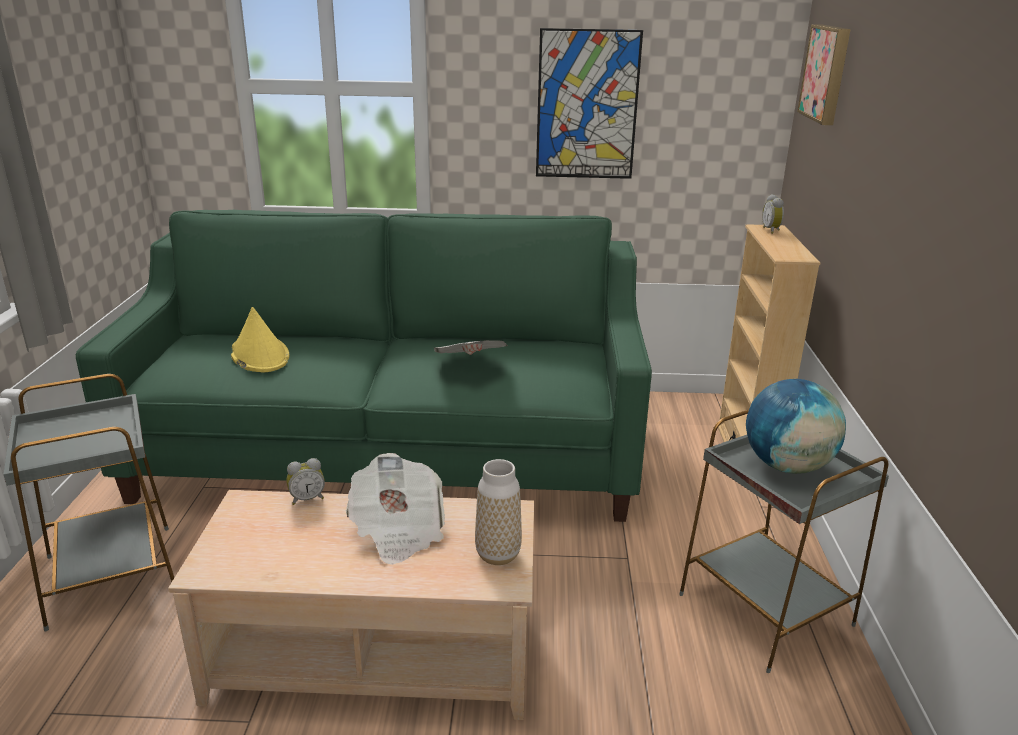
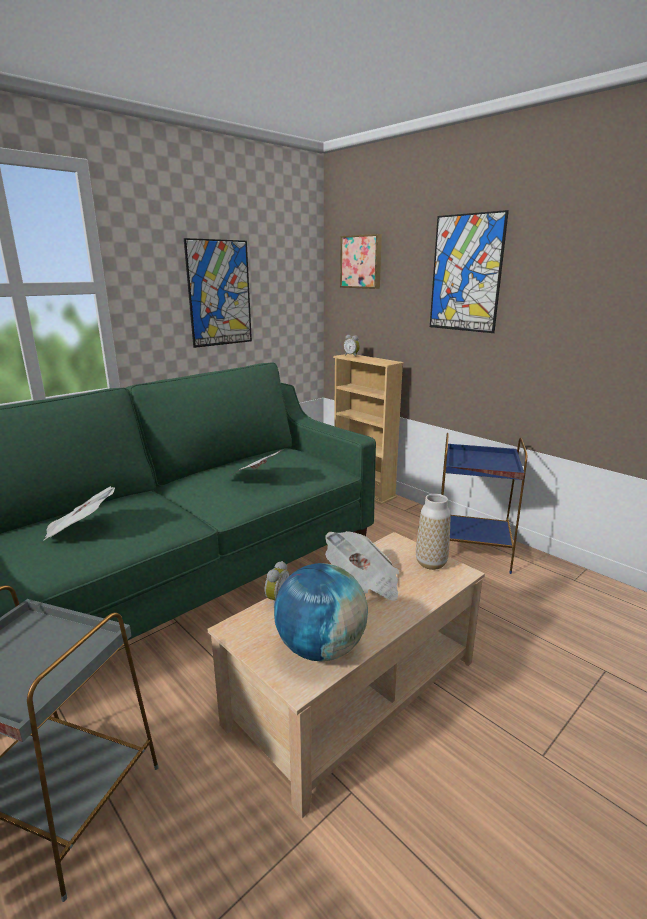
camera: 45 degrees left, 5 degrees down
yellow hat [231,307,289,373] -> newspaper [43,486,115,541]
grey side table [679,410,889,673] -> blue side table [441,433,527,574]
globe [746,379,846,474] -> globe moved to [274,563,368,662]
none -> picture [430,210,509,333]

